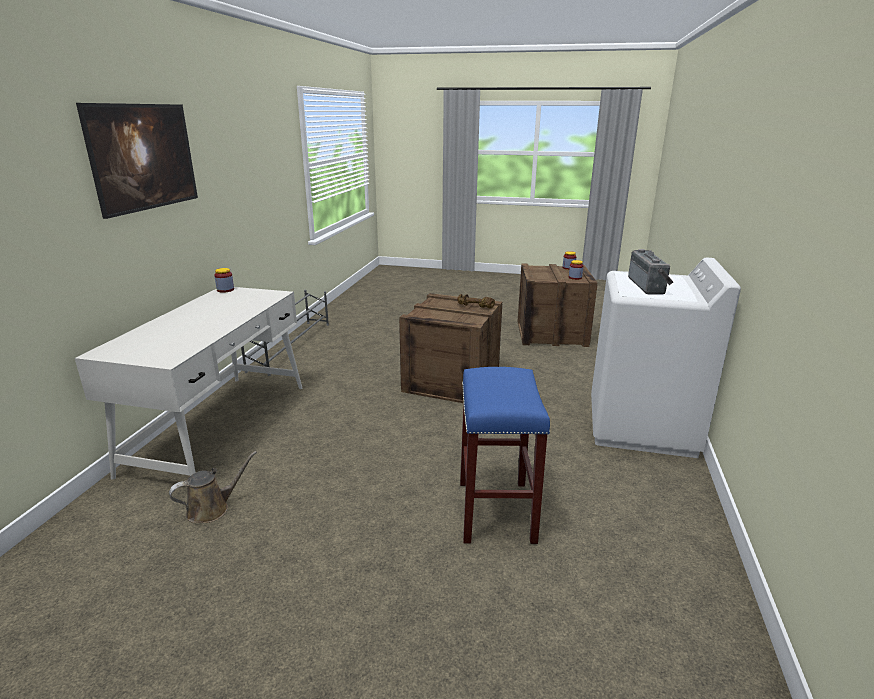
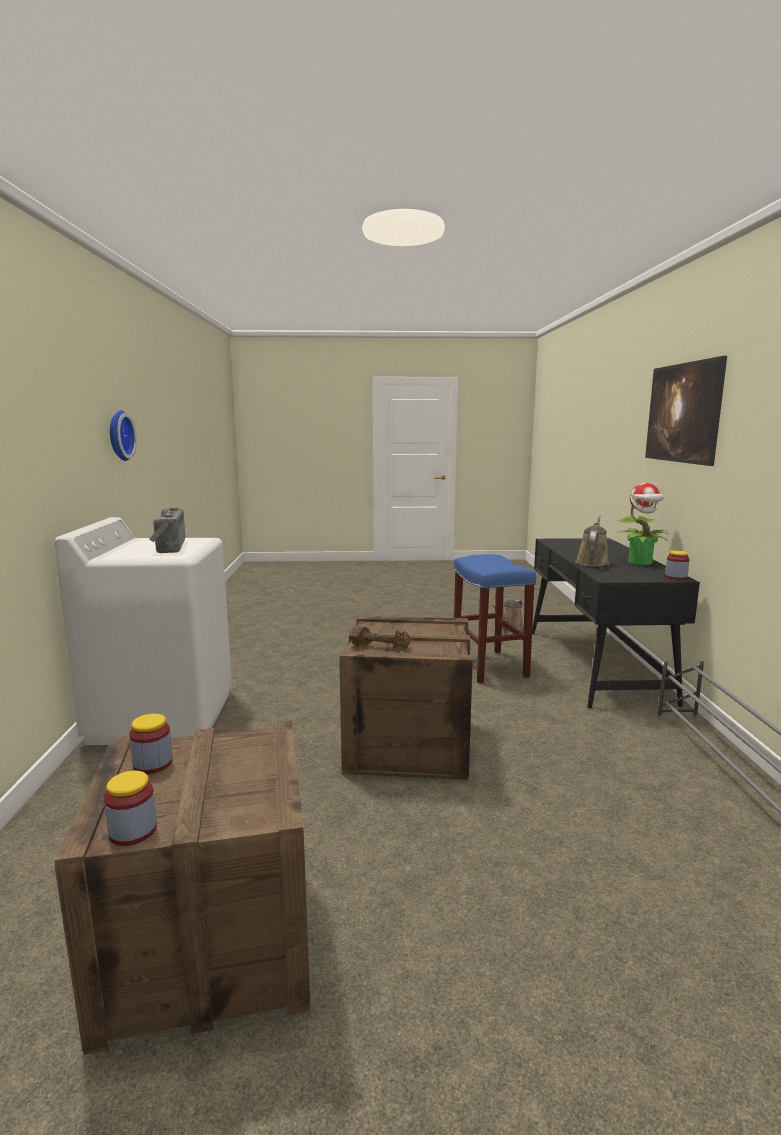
camera: 165 degrees right, 10 degrees down
white desk [75,287,303,480] -> black desk [532,538,700,708]
blue stool [460,367,550,544] -> blue stool moved to [454,554,536,683]
none -> wall clock [110,410,137,461]
none -> brown watering can [575,515,609,567]
none -> potted plant [618,483,669,565]

